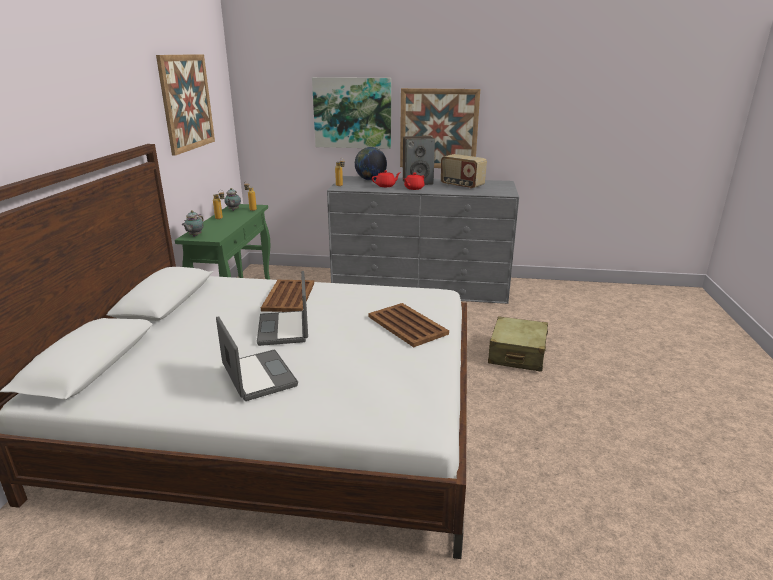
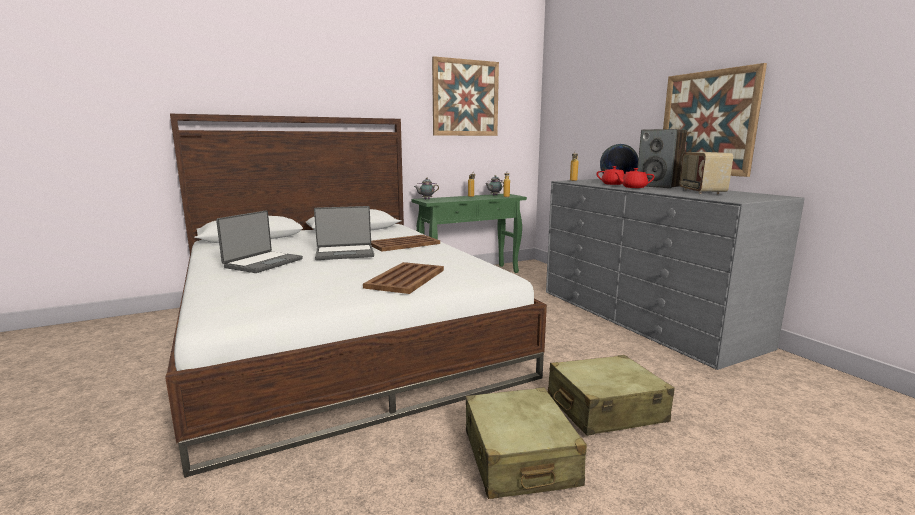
camera: 55 degrees right, 10 degrees down
laptop [257,271,308,346] -> laptop turned 150 degrees counterclockwise [314,206,374,260]
picture [312,77,391,149] -> none
none -> beige suitcase [466,387,587,499]

